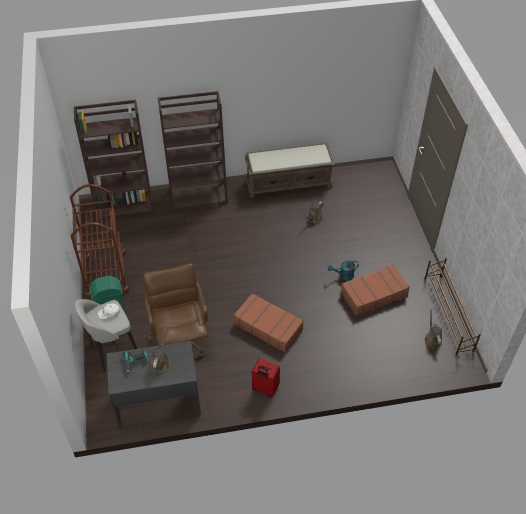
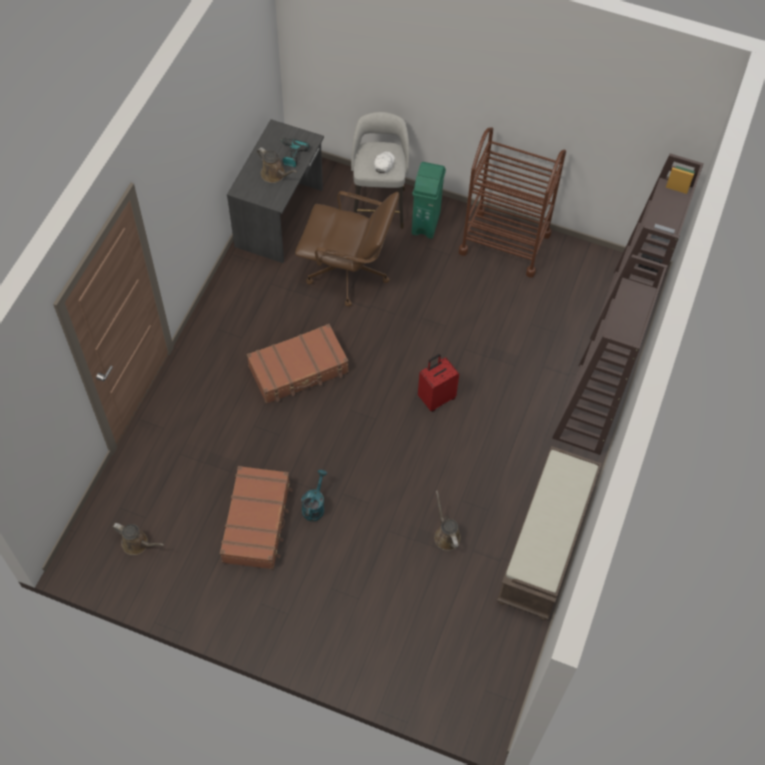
camera: 120 degrees right, 10 degrees up
red suitcase [252,358,280,397] -> red suitcase moved to [418,354,459,412]
brown shoe rack [424,258,481,355] -> none

